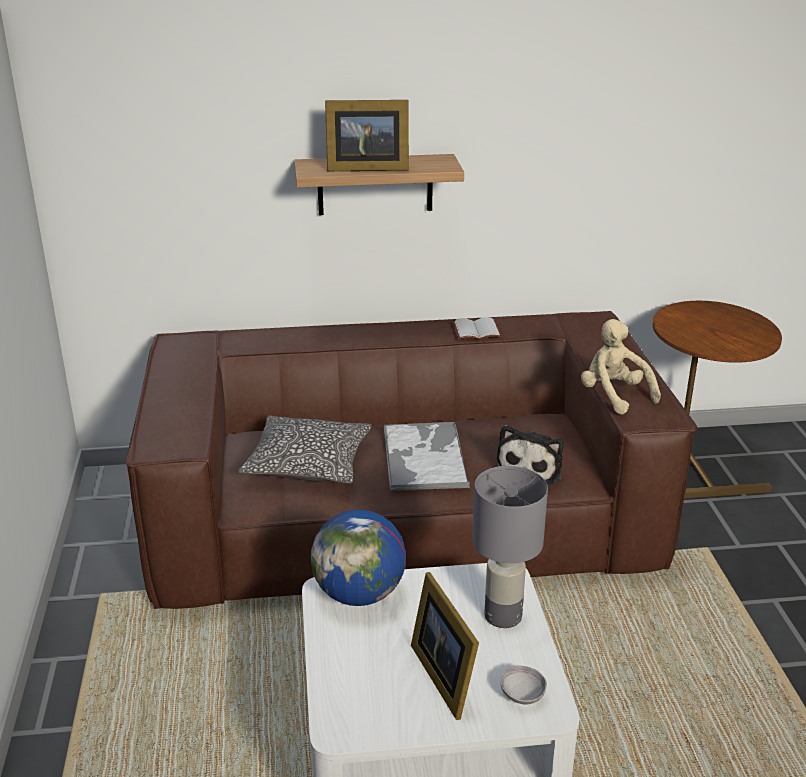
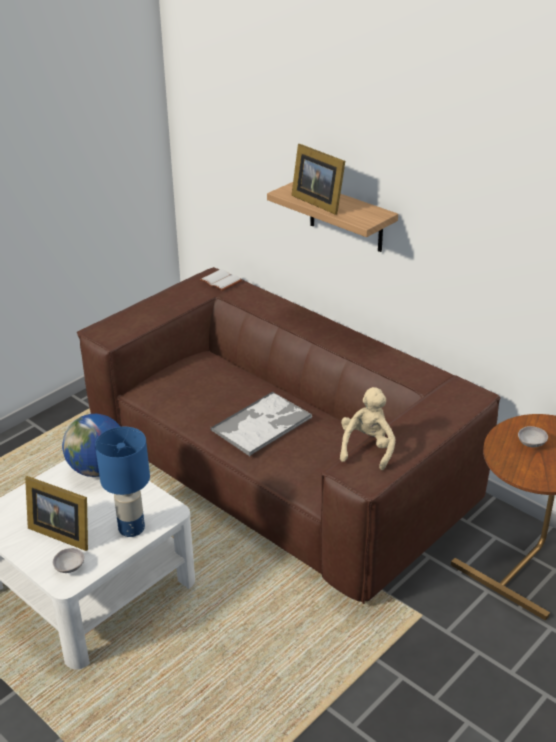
camera: 50 degrees right, 5 degrees up
pillow [238,416,372,484] -> none
picture frame [411,572,479,720] -> picture frame turned 90 degrees counterclockwise [25,476,88,551]
white book [452,317,502,340] -> white book moved to [200,269,242,291]
grey table lamp [472,466,548,628] -> blue table lamp [95,427,150,537]
plush toy [497,425,564,485] -> none
none -> grey bowl [518,426,548,448]

